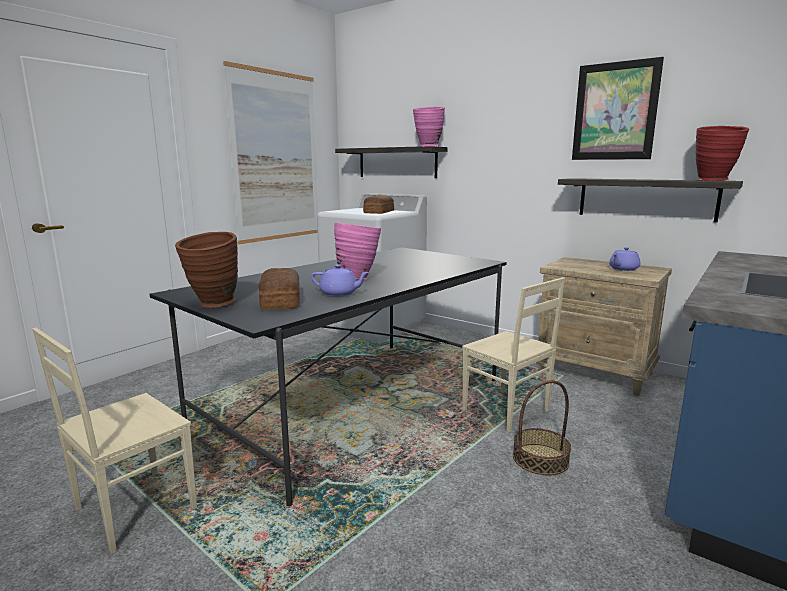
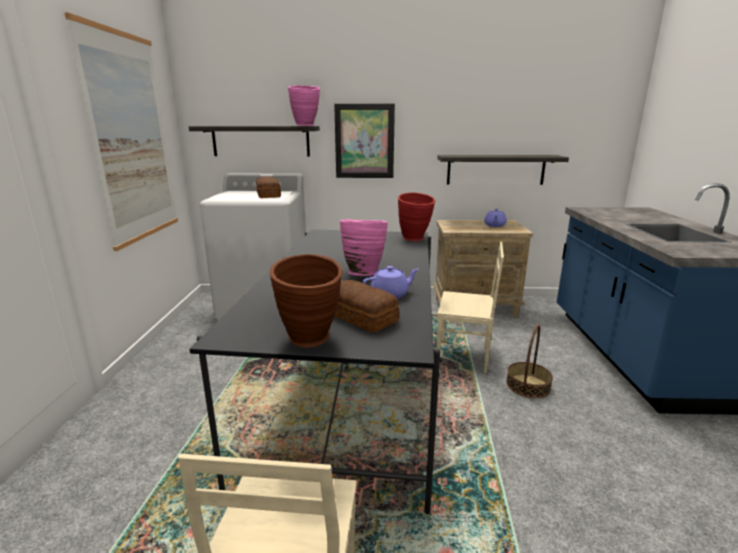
camera: 35 degrees left, 5 degrees up
picture [572,57,664,160] -> picture moved to [334,103,395,178]
red vase [696,126,749,181] -> red vase moved to [398,192,435,241]

